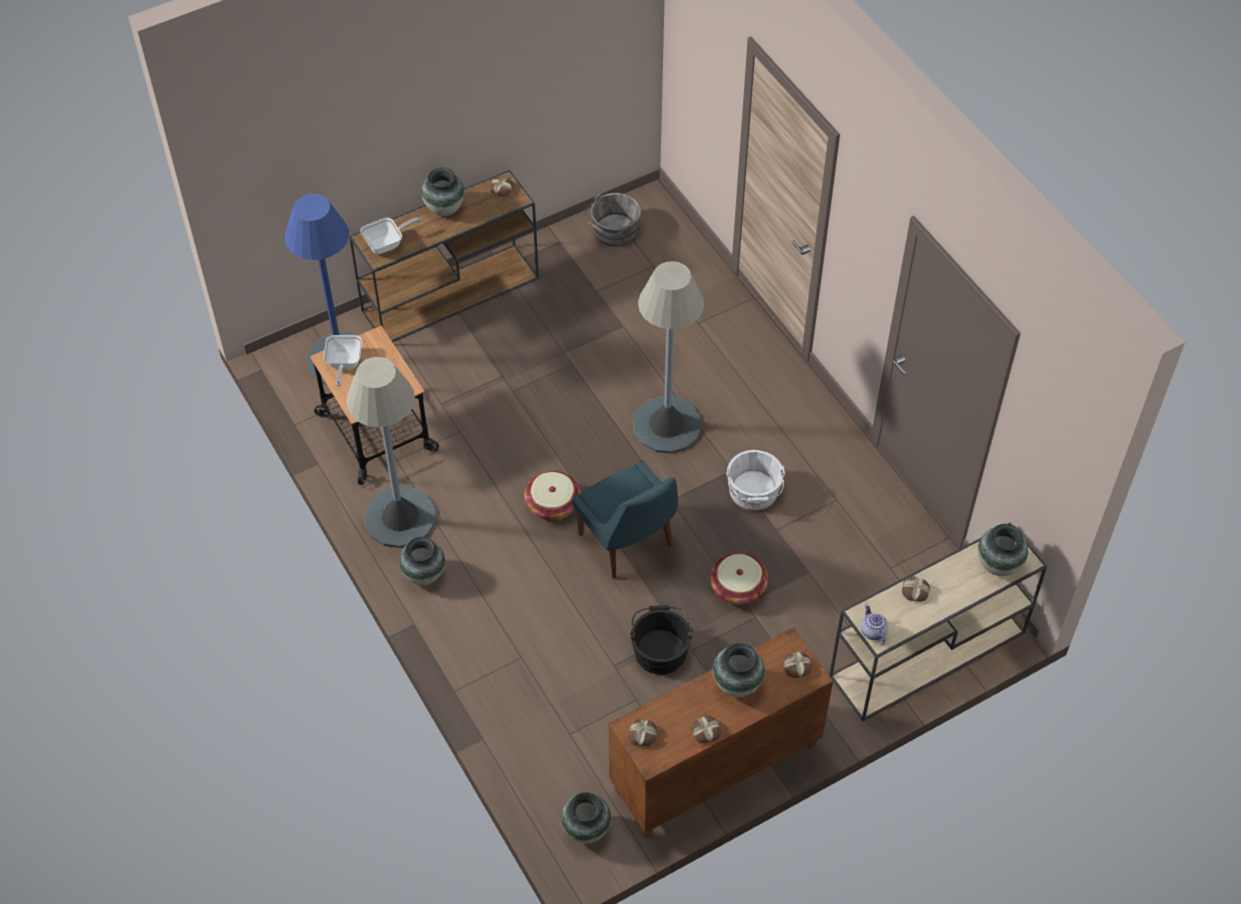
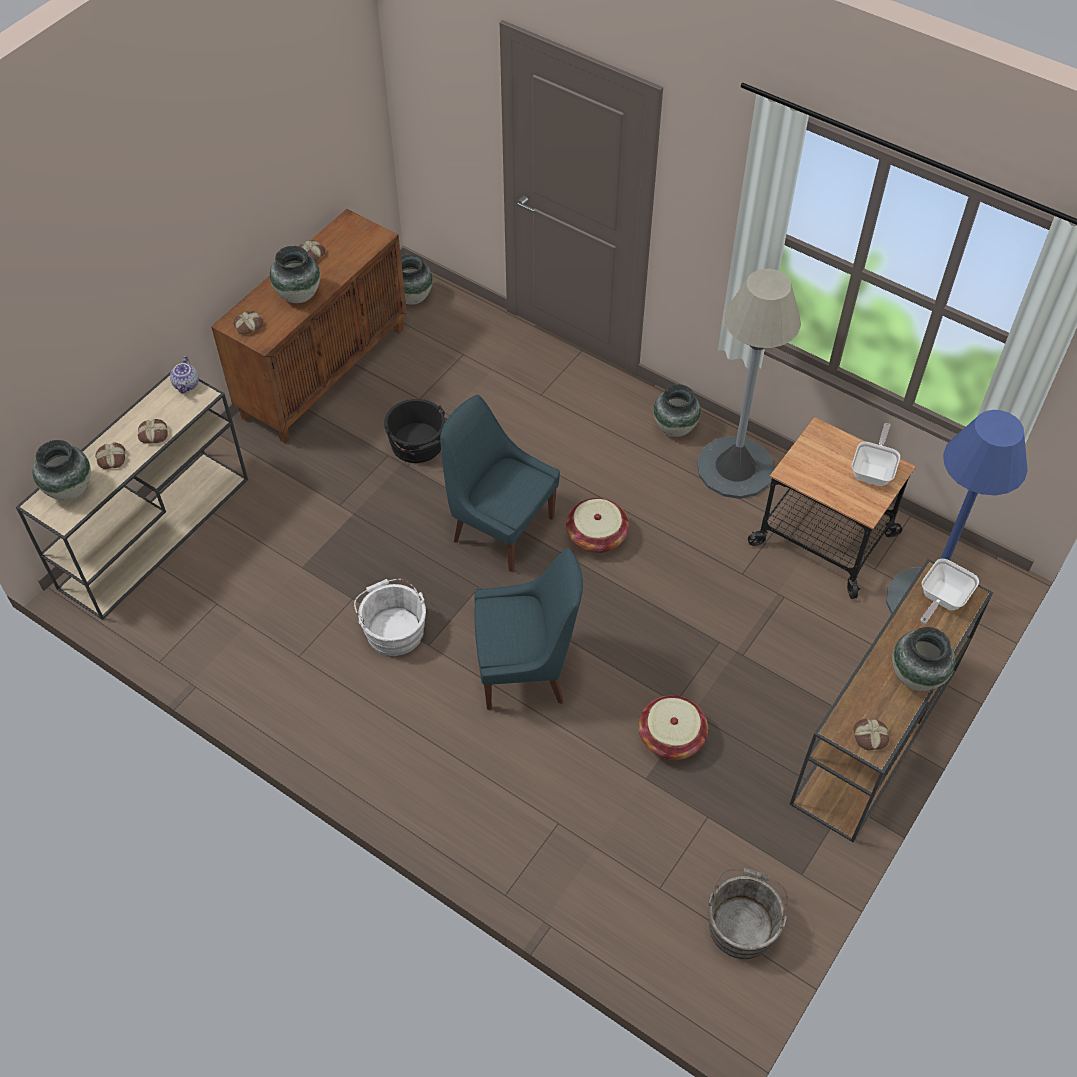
camera: 155 degrees right, 0 degrees up
frying pan [324,335,362,386] -> frying pan turned 45 degrees clockwise [852,423,900,486]
bread [628,719,657,746] -> bread moved to [95,443,125,469]
grey floor lamp [633,261,704,454] -> blue chair [474,548,583,710]
basket [710,553,768,605] -> basket moved to [638,695,708,760]
teapot [861,604,888,645] -> teapot turned 45 degrees clockwise [170,356,199,393]

